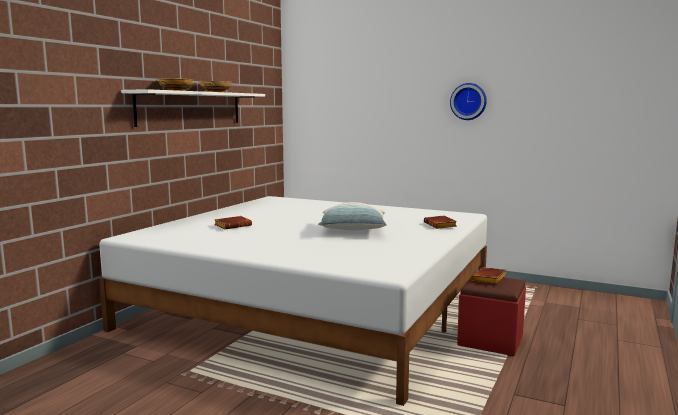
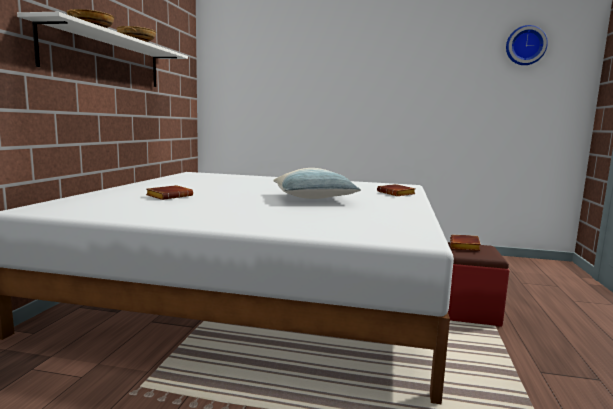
camera: 15 degrees left, 0 degrees up
wall clock [450,83,487,120] -> wall clock moved to [506,25,548,65]

